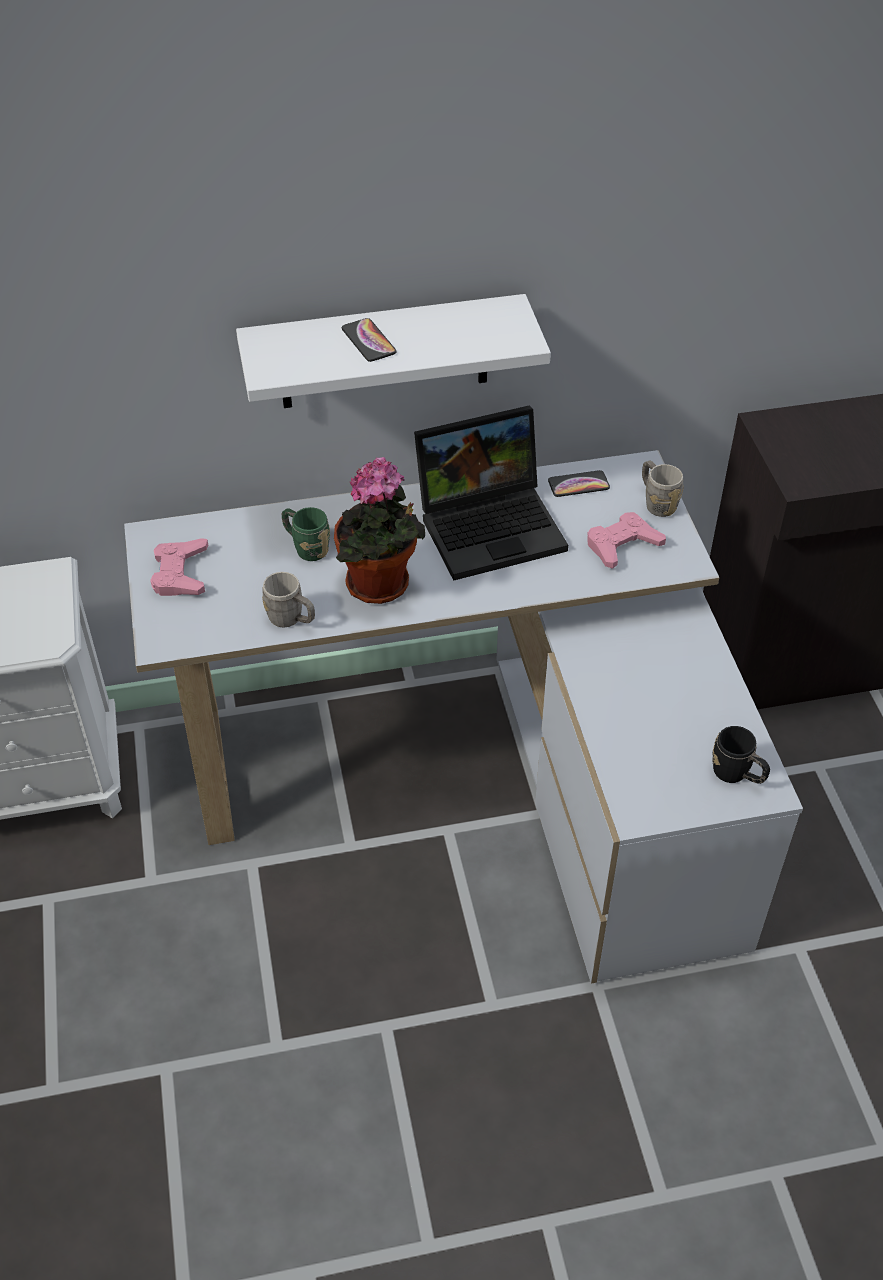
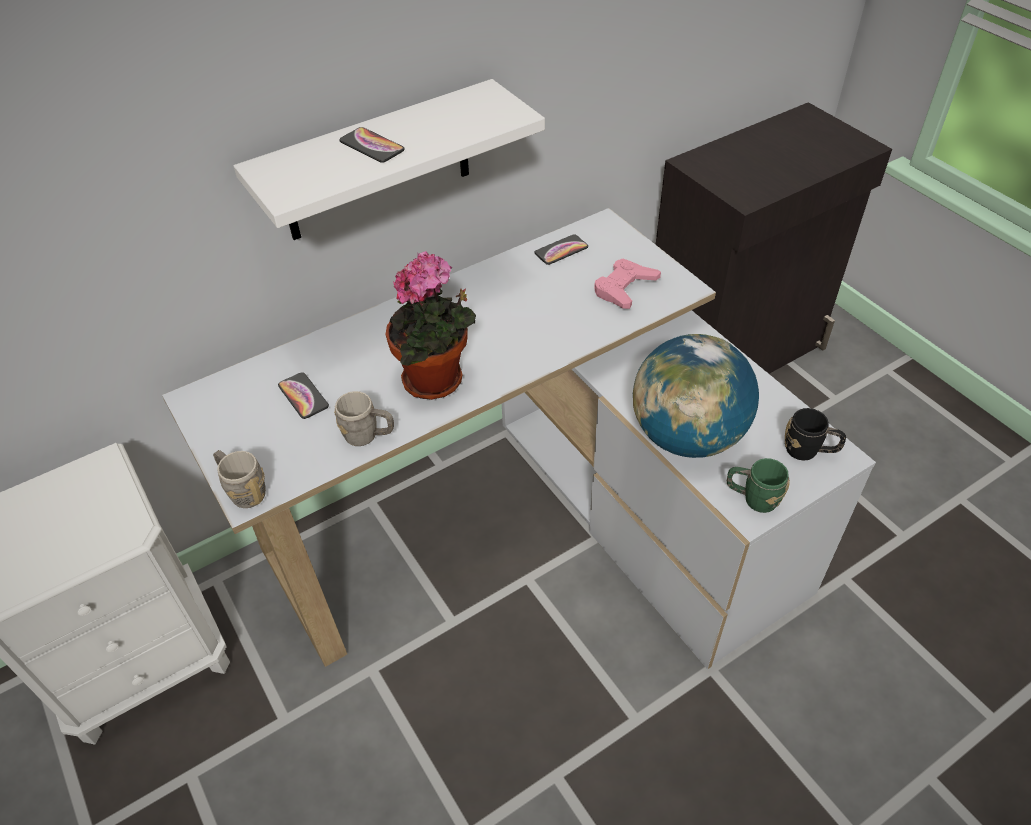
camera: 20 degrees left, 0 degrees up
pink game controller [150,538,208,596] -> none
green mug [282,507,330,561] -> green mug moved to [727,458,790,513]
laptop [414,406,568,581] -> none
grey mug [642,460,684,517] -> grey mug moved to [213,450,266,508]
none -> phone [278,372,329,419]
none -> globe [633,334,759,458]

